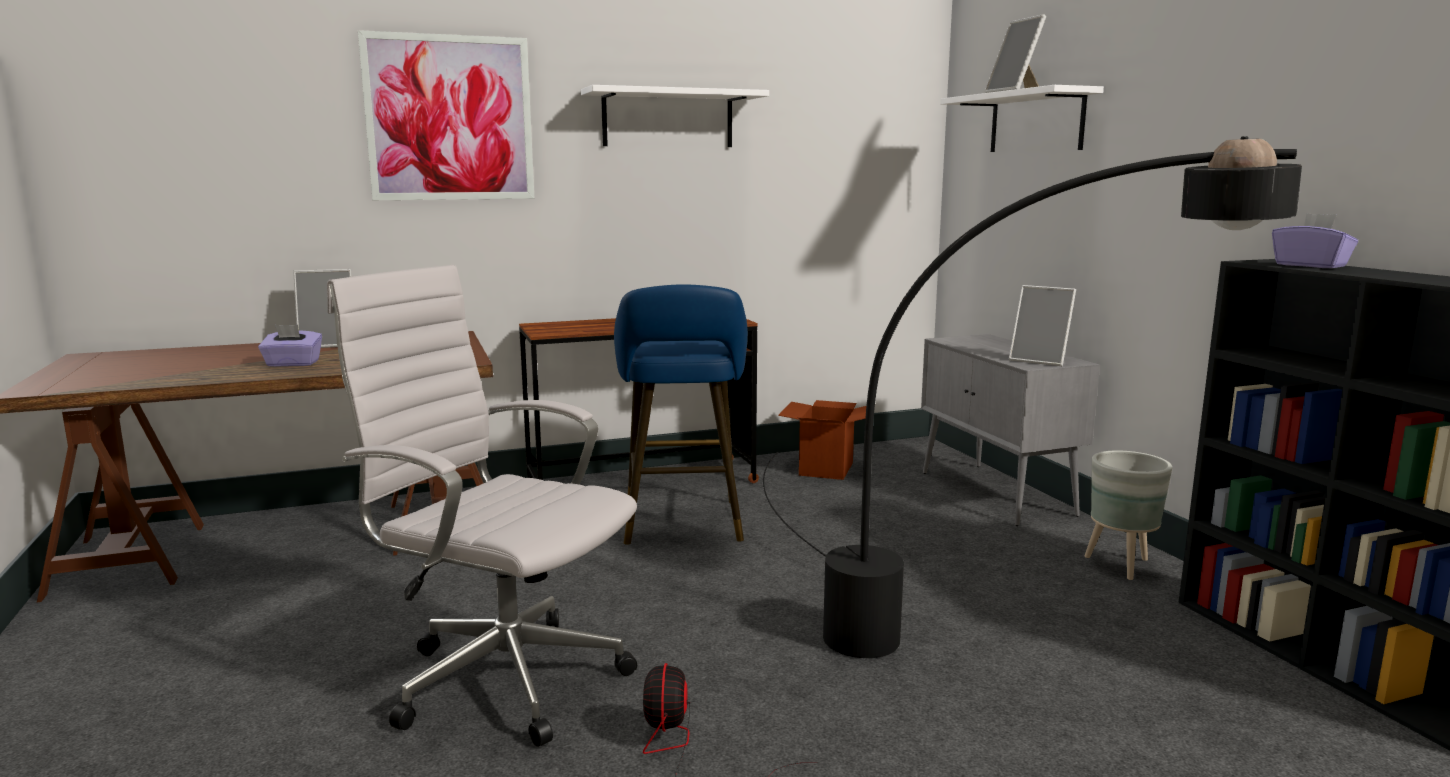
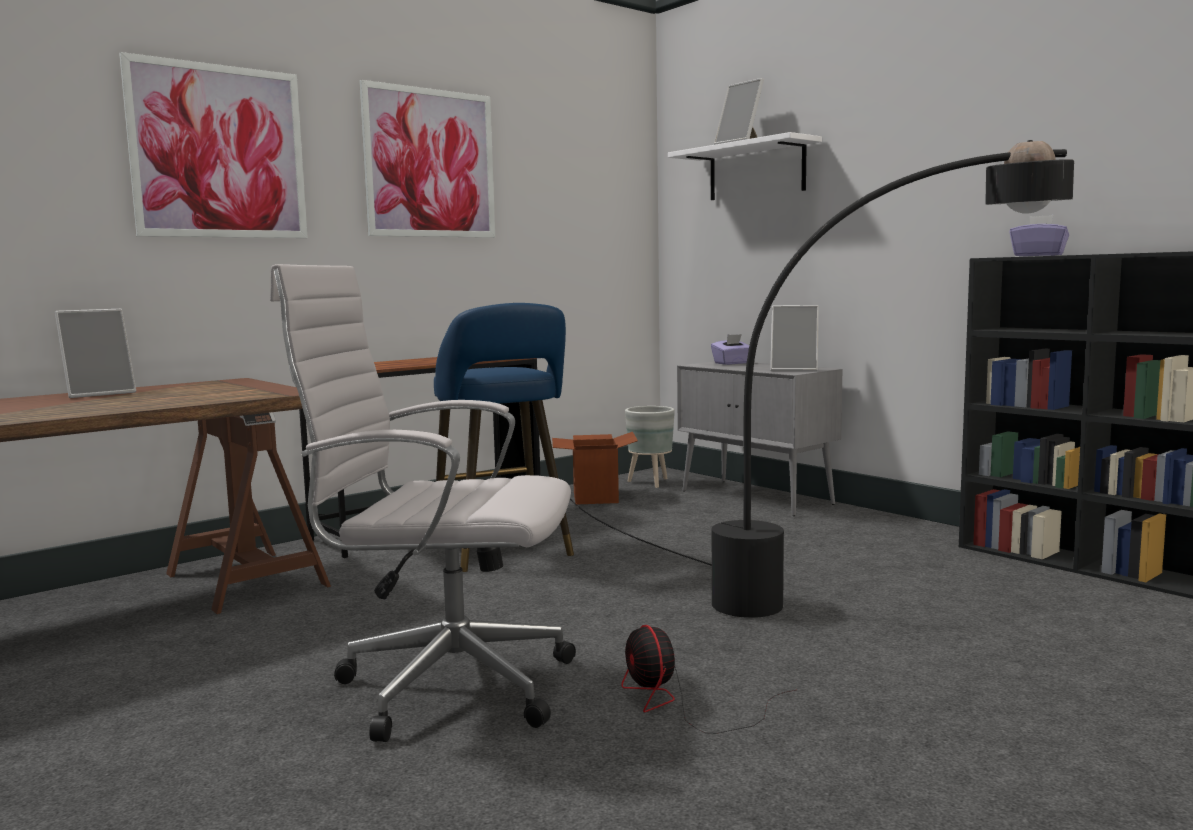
camera: 20 degrees left, 5 degrees down
purple tissue box [258,325,322,367] -> purple tissue box moved to [711,334,749,365]
white shelf [581,85,769,147] -> picture [359,80,495,238]
grey planter [1084,450,1172,580] -> grey planter moved to [625,406,675,488]

